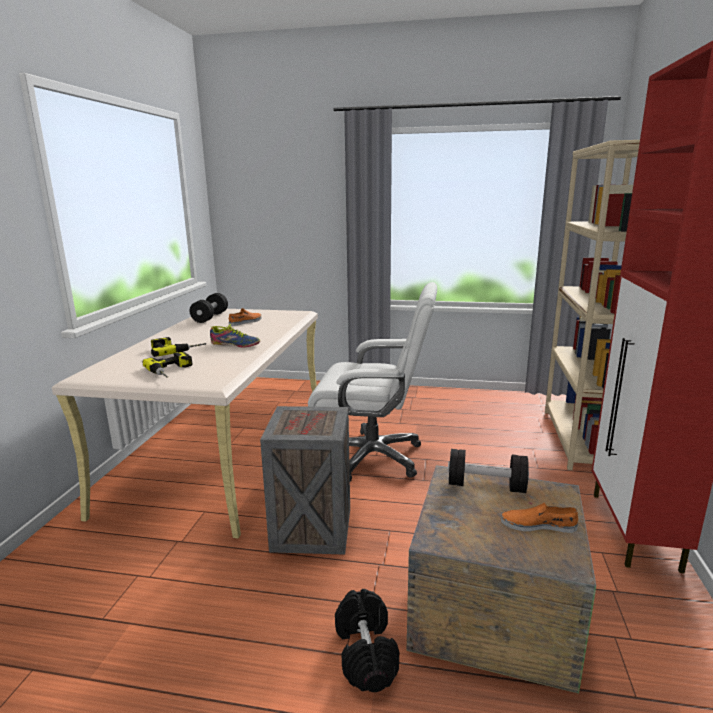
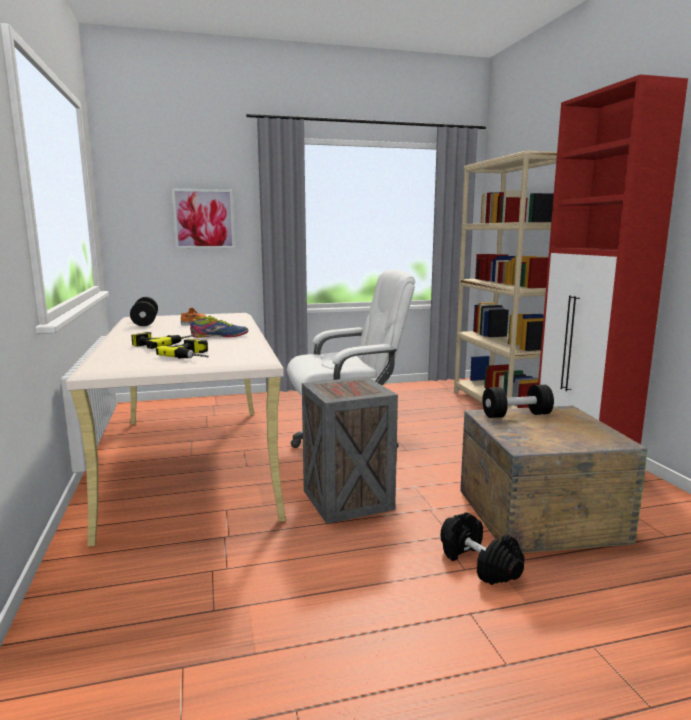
camera: 25 degrees left, 5 degrees down
orange shoe [501,502,578,533] -> none
none -> picture [172,189,235,249]

